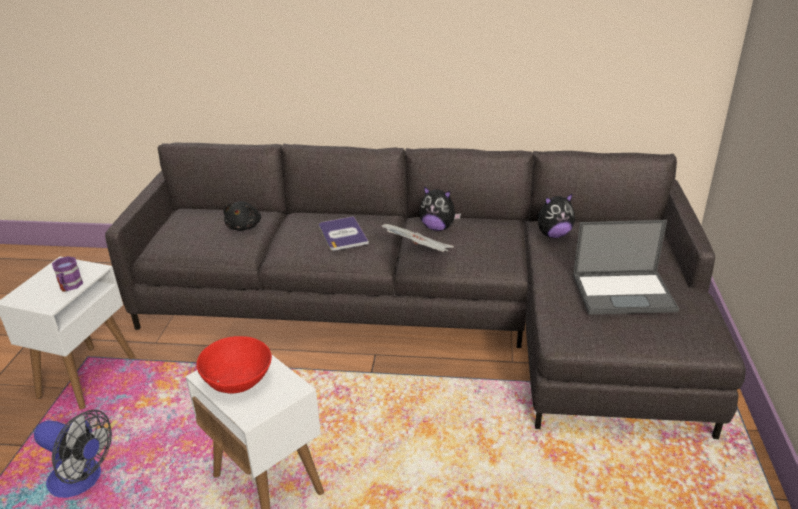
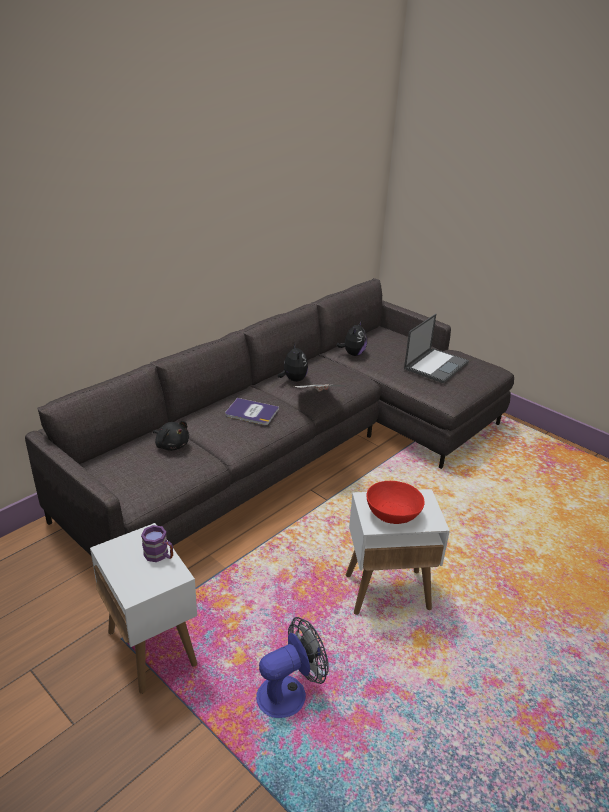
camera: 55 degrees left, 0 degrees up
plush toy [419,186,461,231] -> plush toy turned 75 degrees counterclockwise [278,343,308,382]

